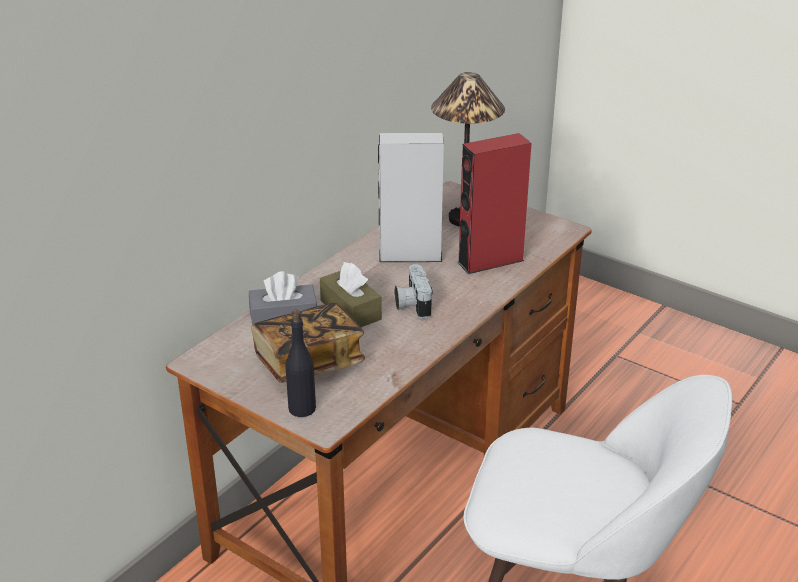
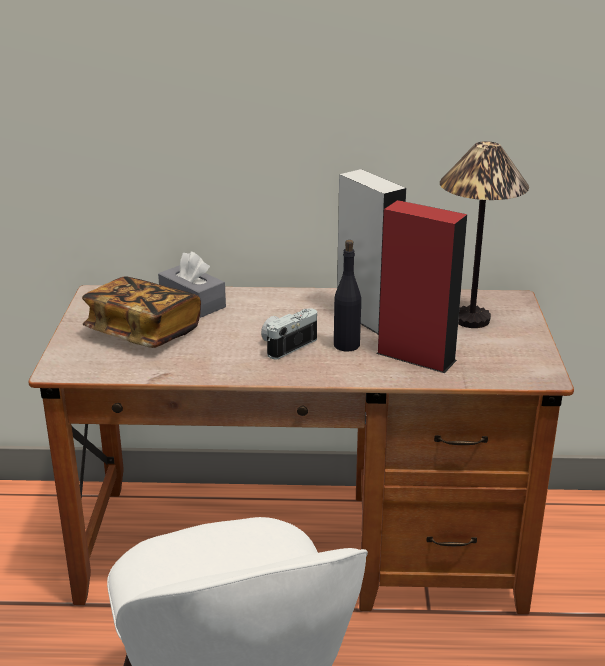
camera: 55 degrees right, 5 degrees down
black bottle [286,310,316,417] -> black bottle moved to [334,240,361,352]
brown tissue box [320,262,382,327] -> none

